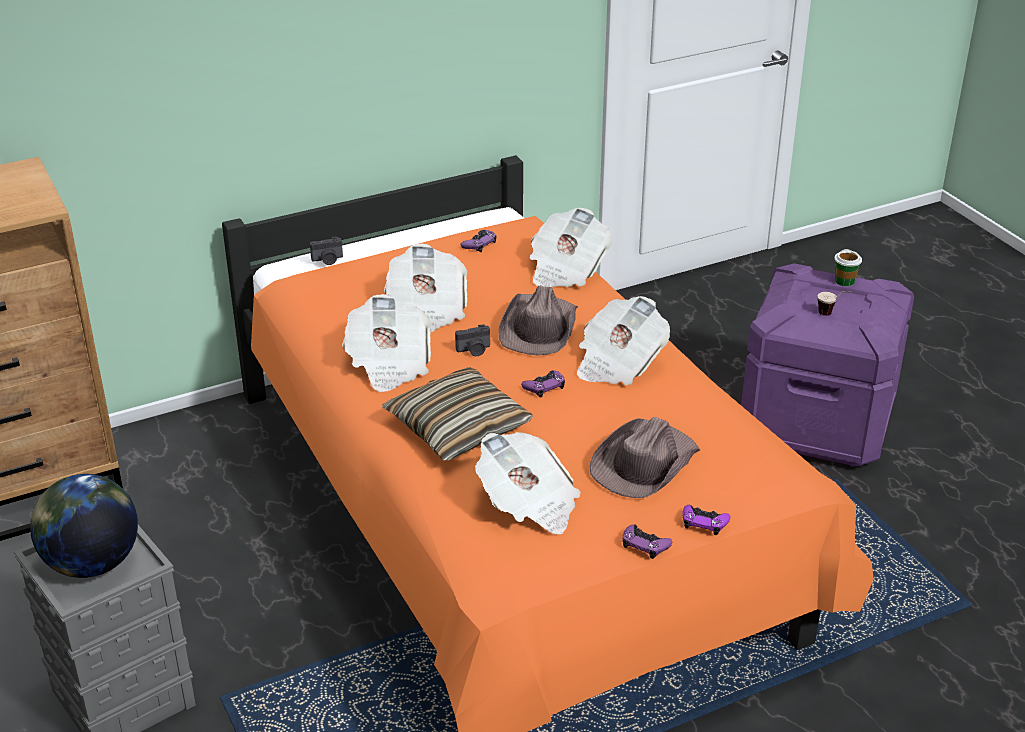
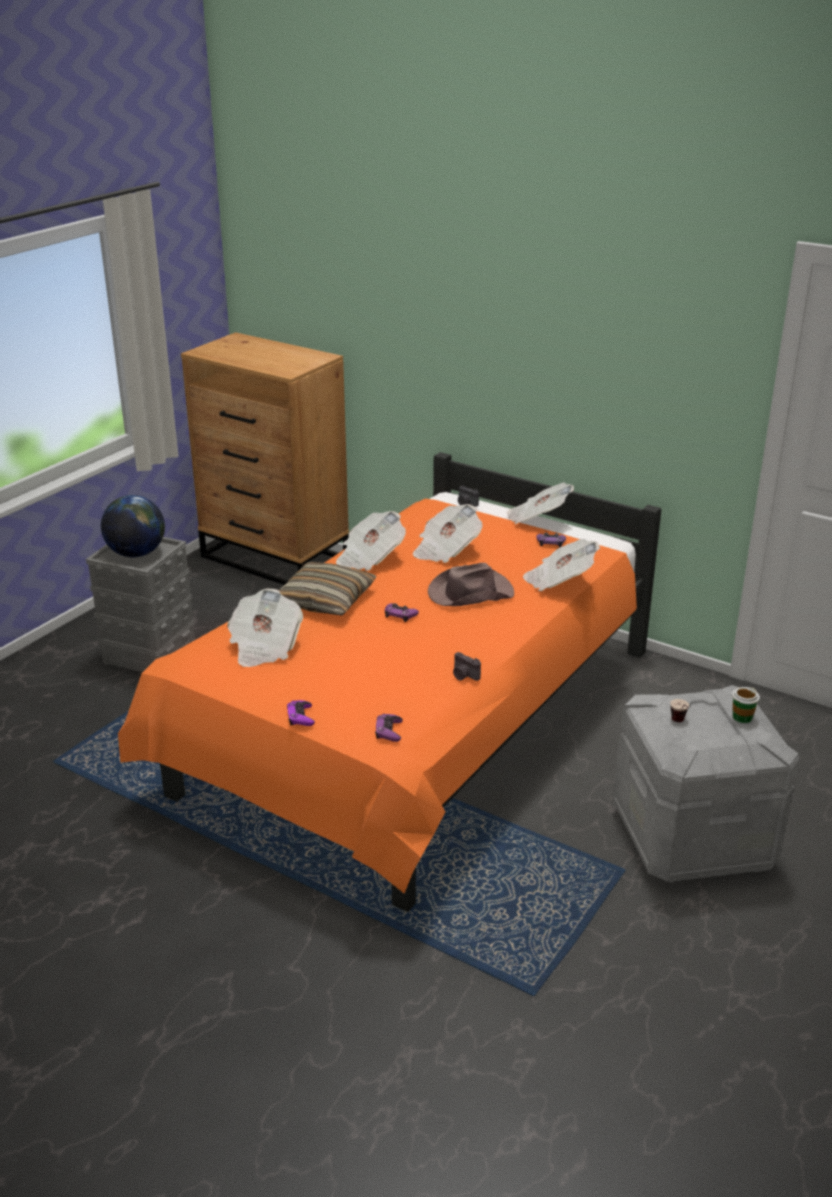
camera: 60 degrees right, 5 degrees down
camera [455,324,490,356] -> camera moved to [453,652,481,681]
newspaper [577,296,670,385] -> newspaper moved to [507,482,574,524]
brown hat [590,417,700,498] -> none
purple game controller [623,524,672,559] -> purple game controller moved to [375,714,403,742]
purple storage box [741,263,914,467] -> grey storage box [613,685,800,883]

